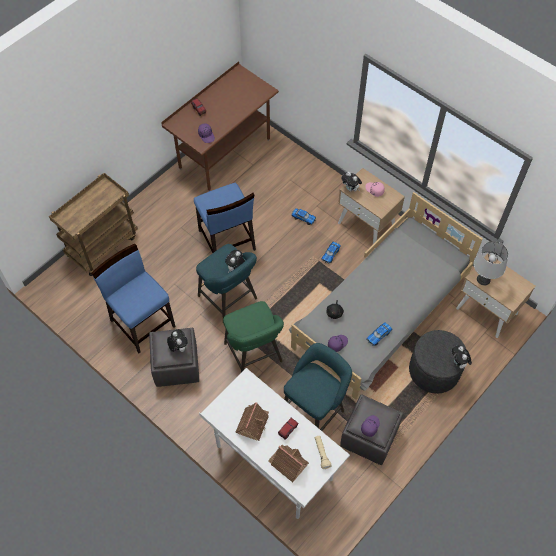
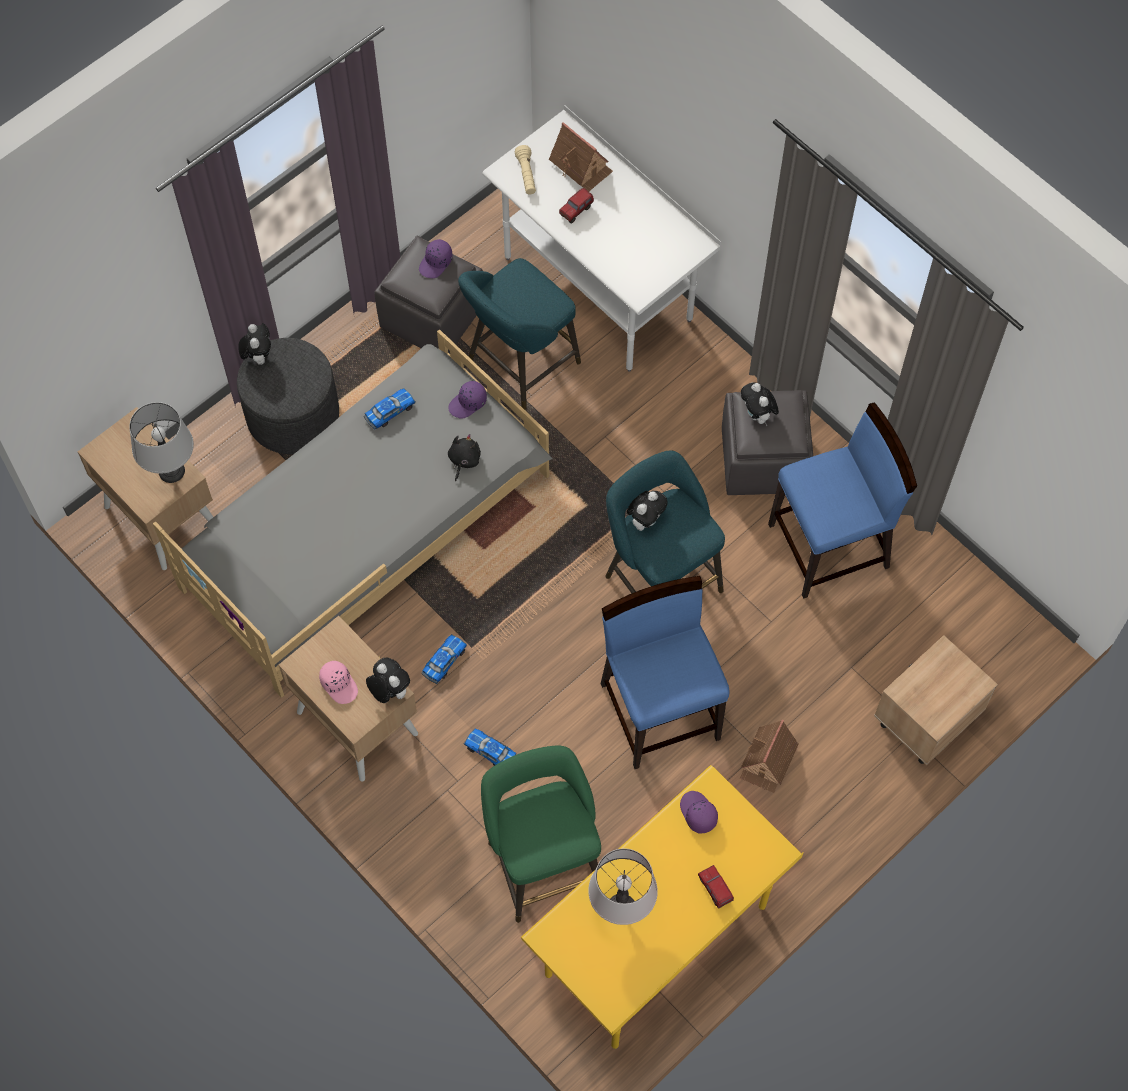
camera: 175 degrees left, 5 degrees up
brown cart [49,173,138,276] -> beige nightstand [874,635,998,765]
blue chair [92,244,176,353] -> blue chair turned 75 degrees counterclockwise [768,402,917,599]
brown desk [161,61,279,191] -> yellow desk [521,765,804,1049]
green stool [223,301,284,372] -> green stool moved to [481,746,601,923]
toy house [235,402,269,441] -> toy house moved to [740,719,799,793]
none -> grey table lamp [588,849,658,925]

